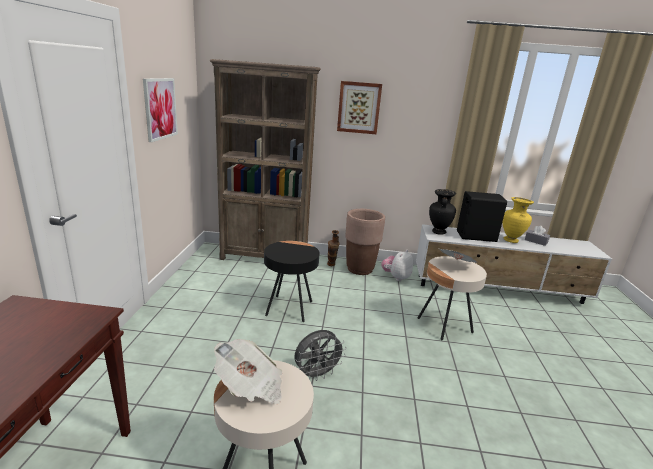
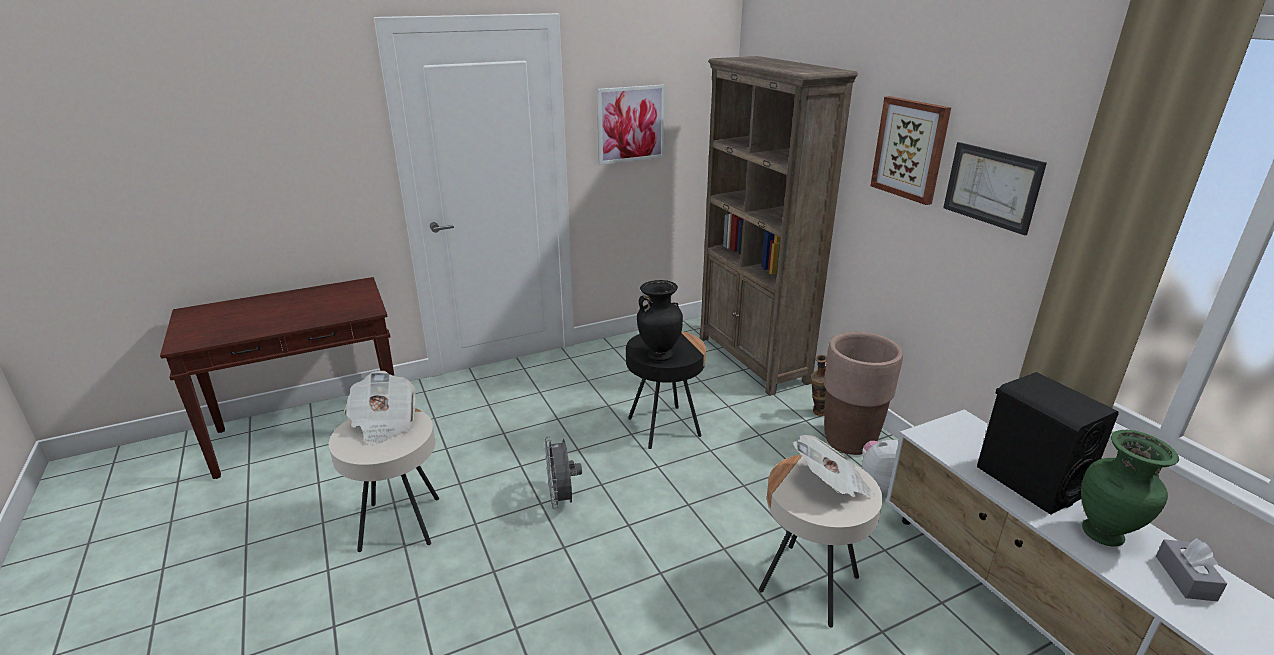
camera: 60 degrees right, 5 degrees up
grey fan [294,330,346,381] -> grey fan turned 45 degrees clockwise [545,436,582,509]
black vase [429,189,456,235] -> black vase moved to [637,280,683,361]
yellow vase [503,197,534,243] -> green vase [1081,430,1179,546]
none -> picture [943,142,1047,236]

